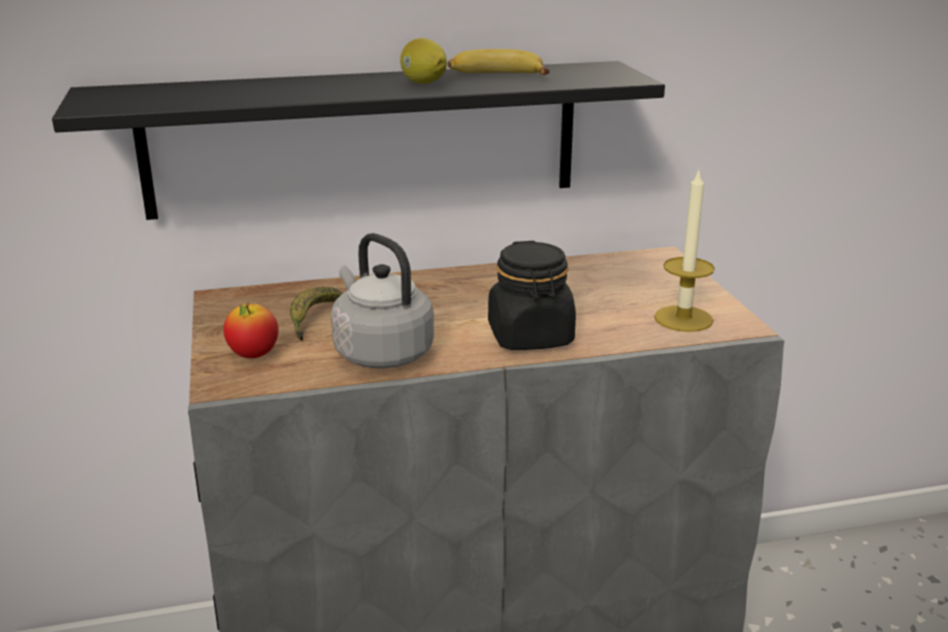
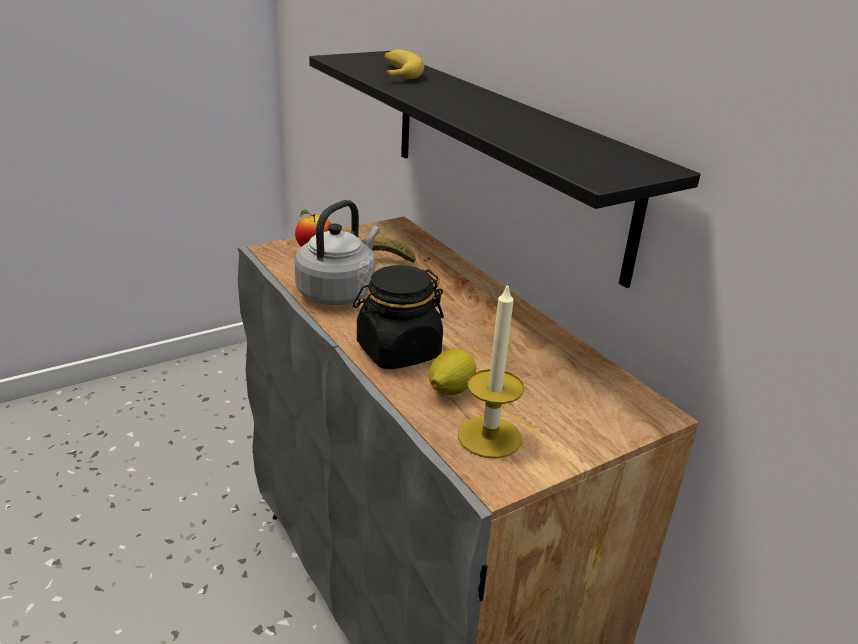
camera: 70 degrees right, 5 degrees up
lemon [400,38,447,84] -> lemon moved to [429,349,476,395]
banana [448,49,549,75] -> banana moved to [385,50,424,79]

